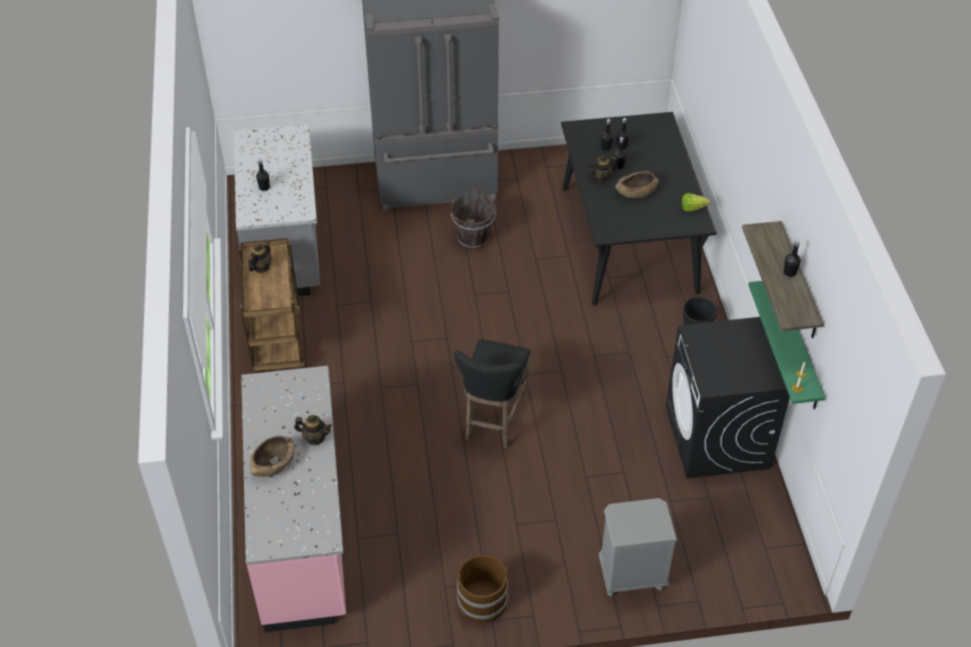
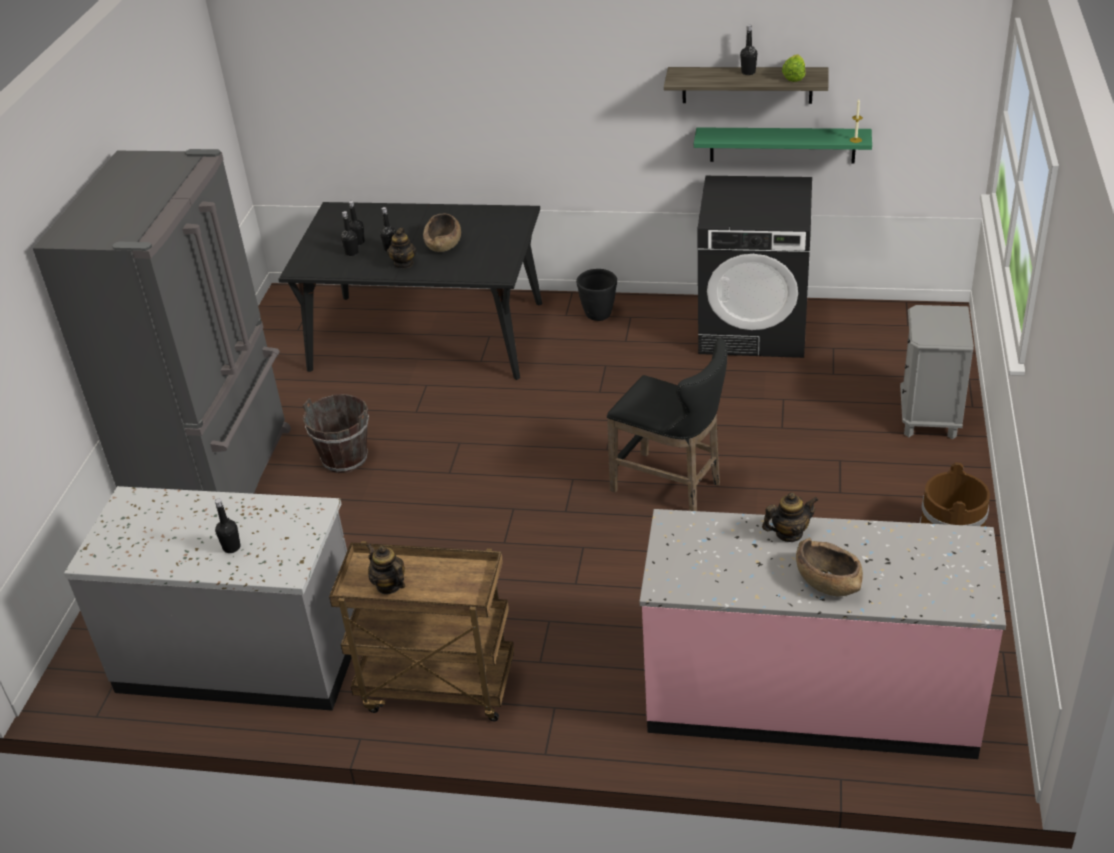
camera: 70 degrees left, 10 degrees down
teapot [294,415,332,445] -> teapot turned 45 degrees clockwise [762,492,818,542]
lettuce [682,193,710,212] -> lettuce moved to [782,54,805,82]

